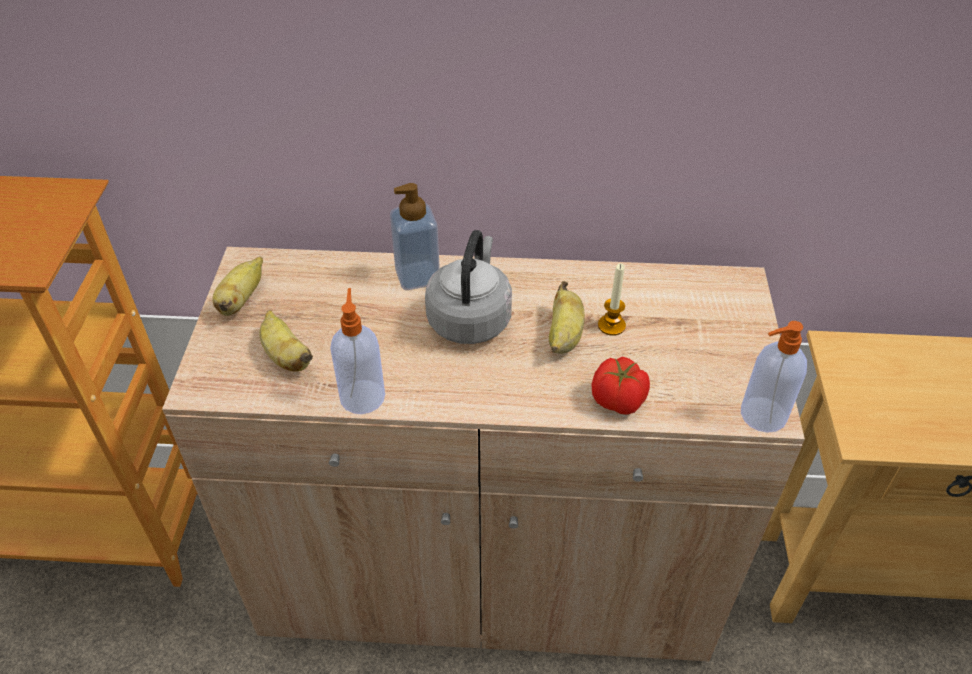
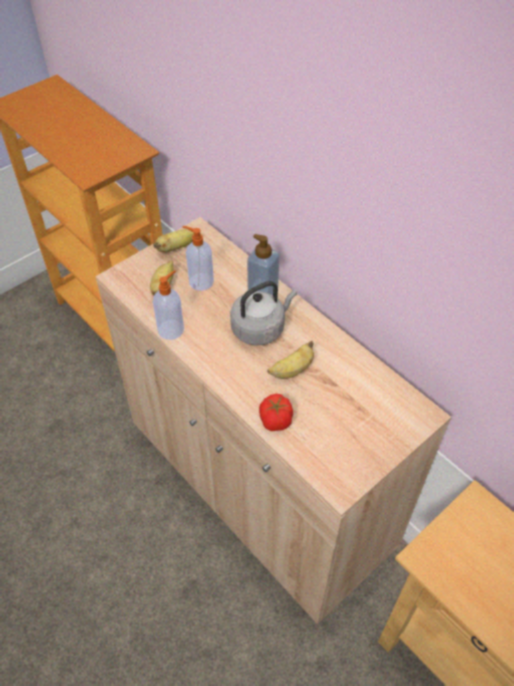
camera: 45 degrees right, 5 degrees up
candle [598,264,626,336] -> none
soap dispenser [741,321,807,433] -> soap dispenser moved to [183,226,214,291]

